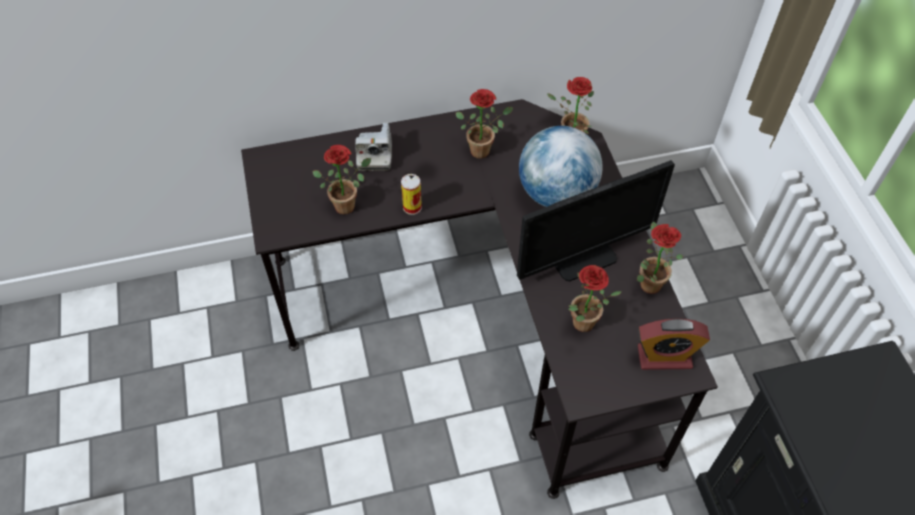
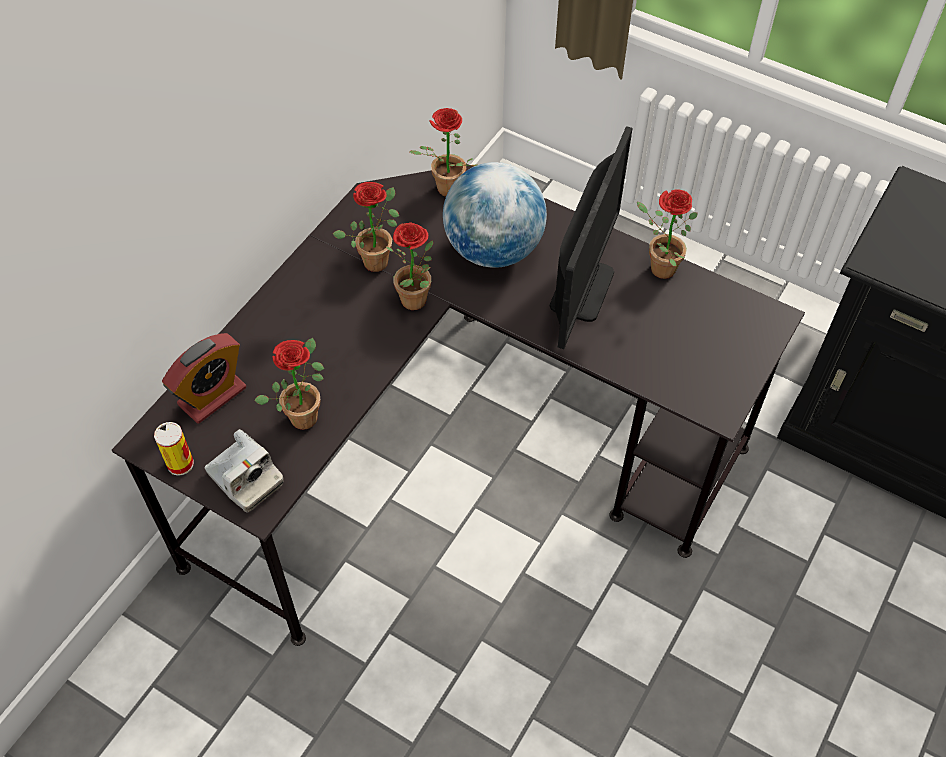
camera: 45 degrees left, 0 degrees up
camera [355,123,392,171] -> camera moved to [205,429,284,512]
can [401,174,422,215] -> can moved to [154,422,194,476]
potted plant [568,265,622,332] -> potted plant moved to [385,222,433,310]
alarm clock [638,319,710,370] -> alarm clock moved to [162,333,246,423]

